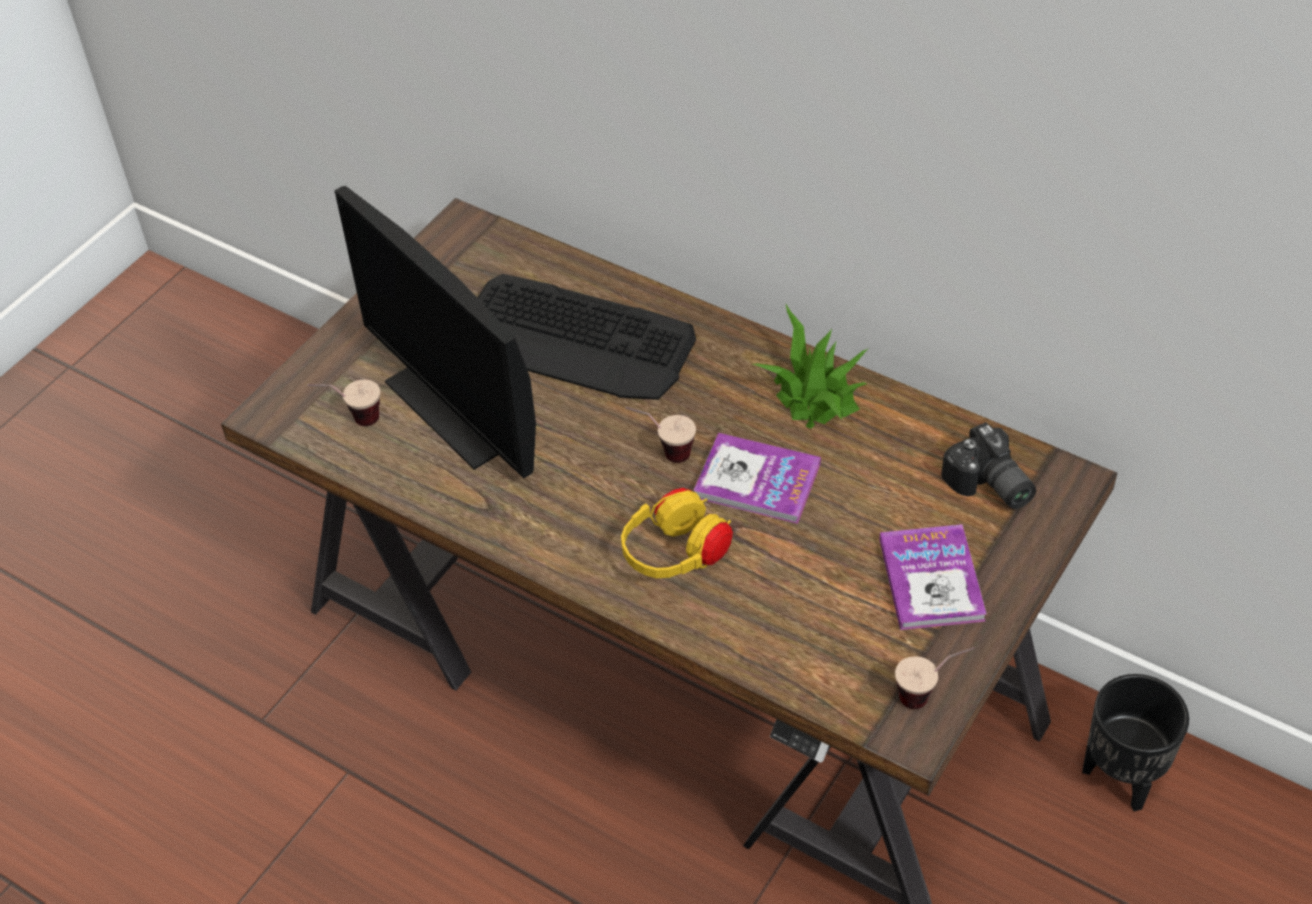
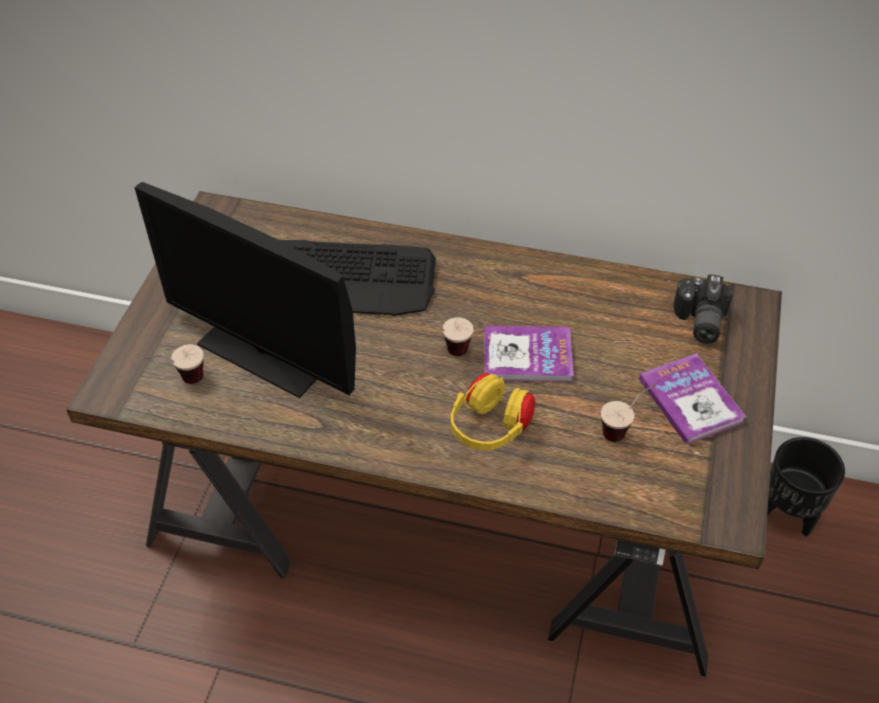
camera: 20 degrees left, 0 degrees up
potted plant [752,303,869,429] -> none
cup [895,647,975,709] -> cup moved to [601,382,657,442]
camera [941,422,1036,509] -> camera turned 60 degrees clockwise [674,274,733,344]

